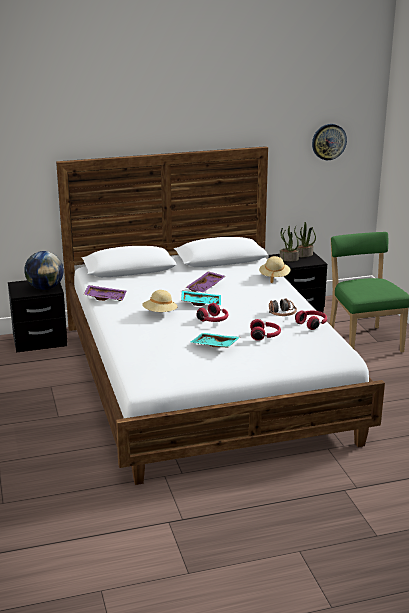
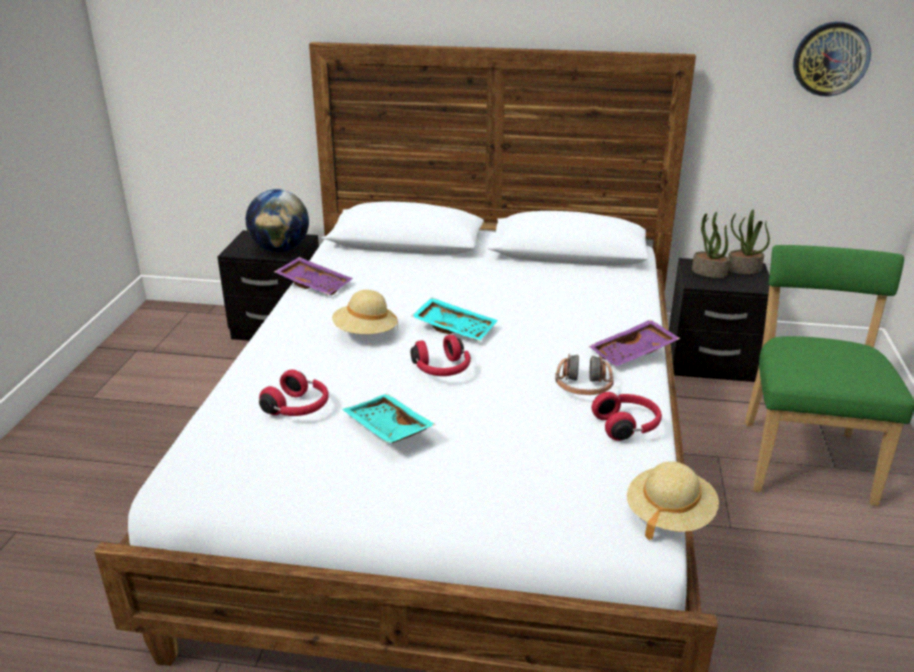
camera: 25 degrees right, 5 degrees up
purple tray [186,272,225,292] -> purple tray moved to [589,320,681,366]
red headphones [250,319,281,341] -> red headphones moved to [259,370,329,416]
beige hat [259,256,291,283] -> beige hat moved to [627,461,719,541]

